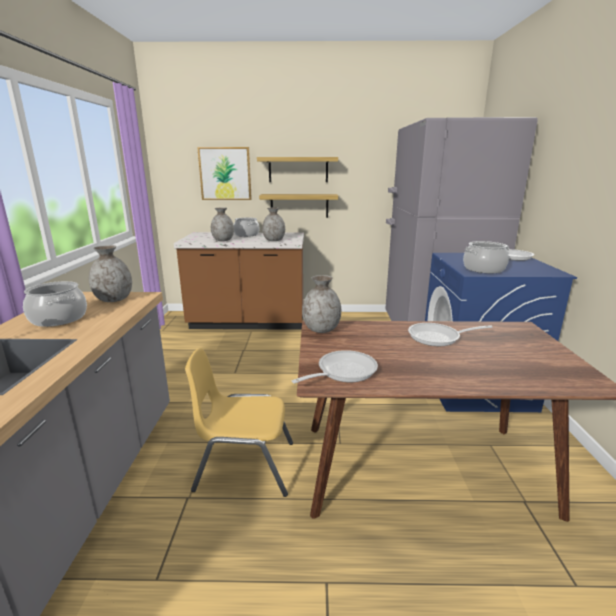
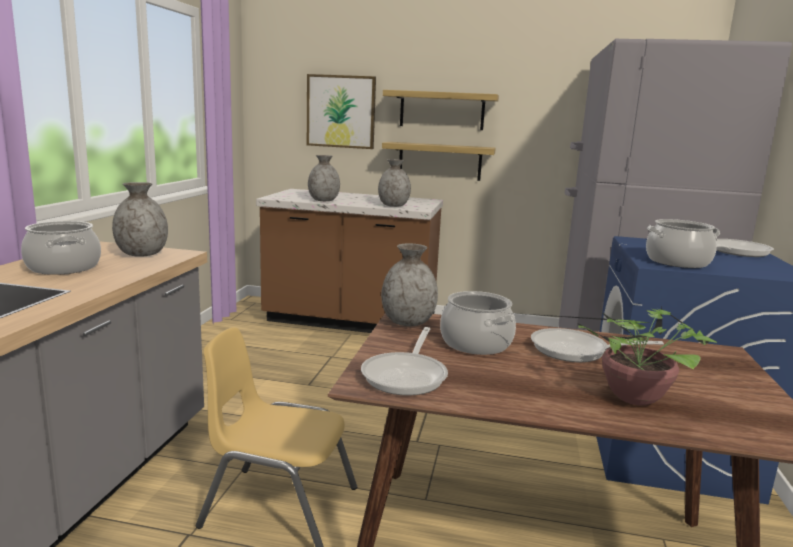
camera: 10 degrees right, 5 degrees down
cooking pot [234,218,260,237] -> cooking pot moved to [440,291,516,355]
frying pan [292,350,378,383] -> frying pan turned 135 degrees clockwise [361,327,448,396]
none -> potted plant [513,307,717,406]

